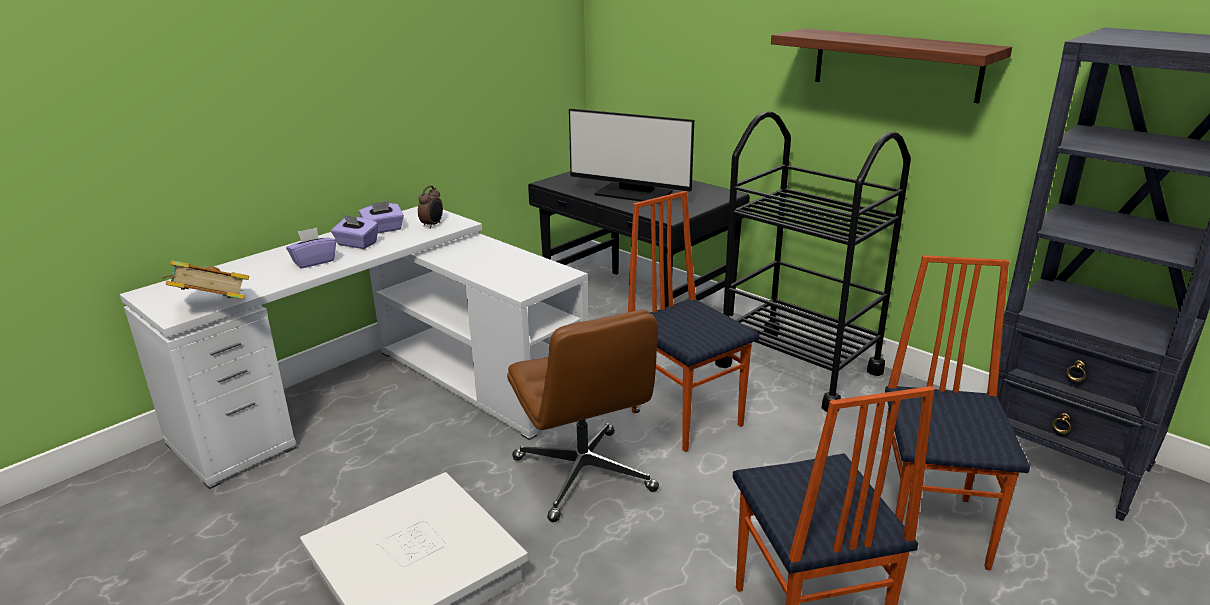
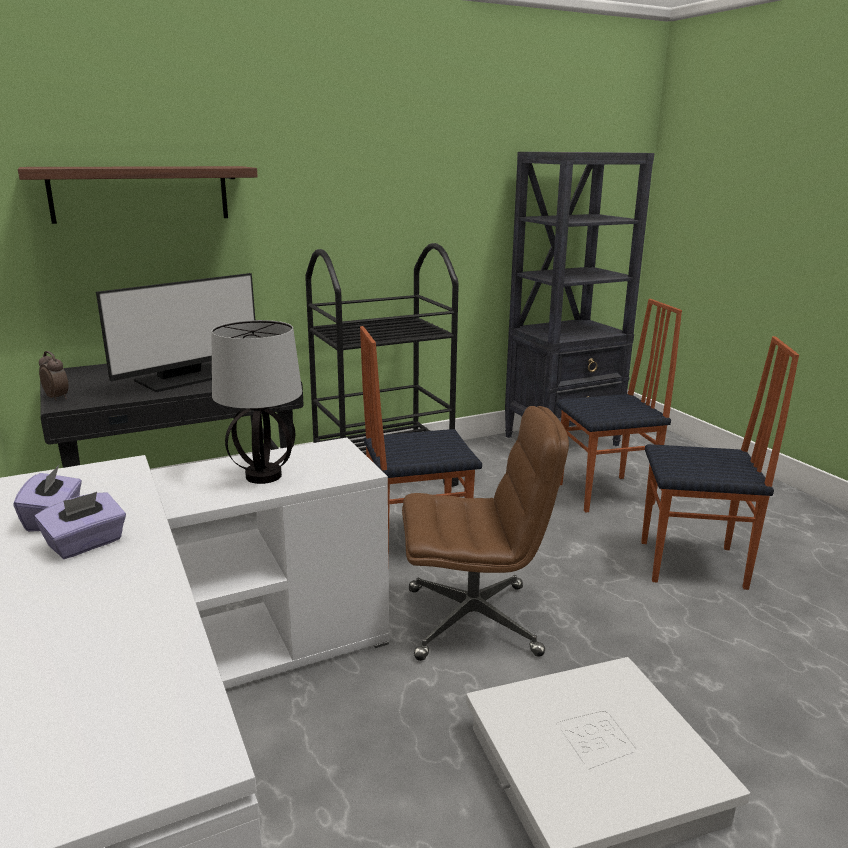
camera: 70 degrees left, 5 degrees down
book [162,260,249,299] -> none
purple tissue box [286,227,336,269] -> none
alarm clock [418,186,443,229] -> alarm clock moved to [39,351,68,400]
shelf [771,28,1012,103] -> shelf moved to [18,166,258,224]
chair [881,255,1030,570] -> chair turned 135 degrees clockwise [556,299,682,513]
none -> table lamp [212,320,302,484]

